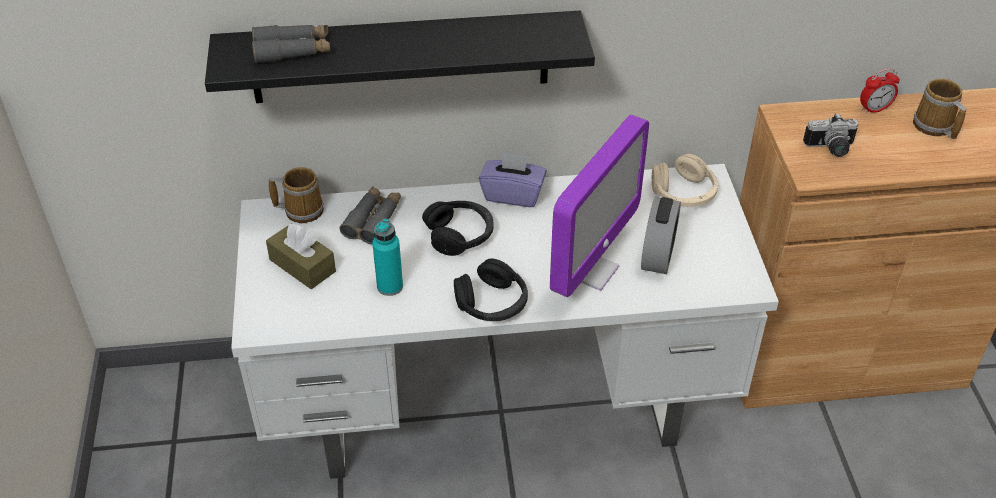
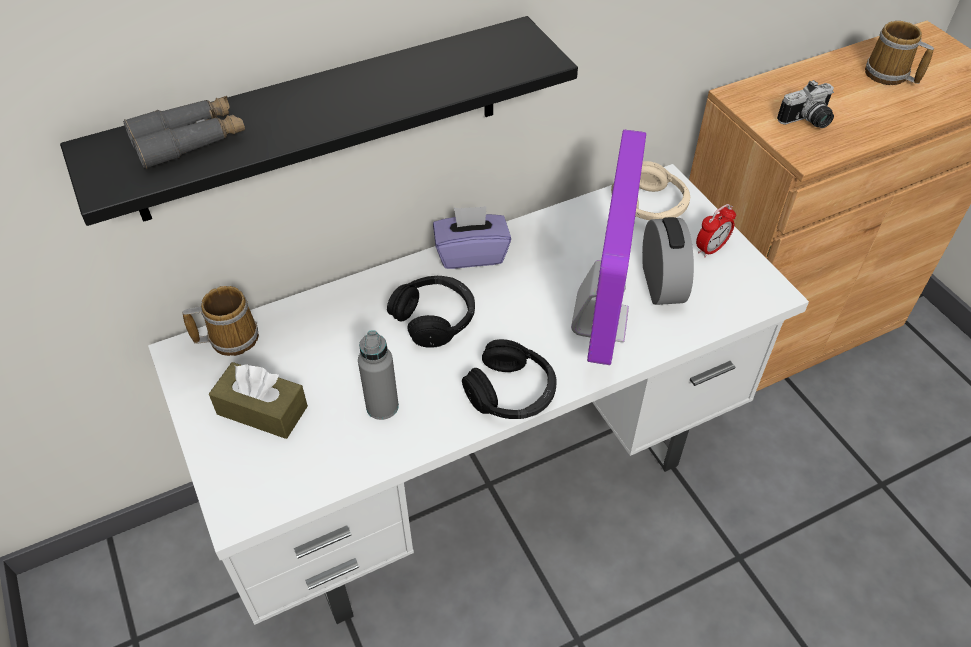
camera: 20 degrees left, 5 degrees up
grey binoculars [340,186,401,244] -> none
turquoise bottle [372,219,403,296] -> grey bottle [358,331,399,420]
alarm clock [860,68,900,114] -> alarm clock moved to [696,204,736,258]

